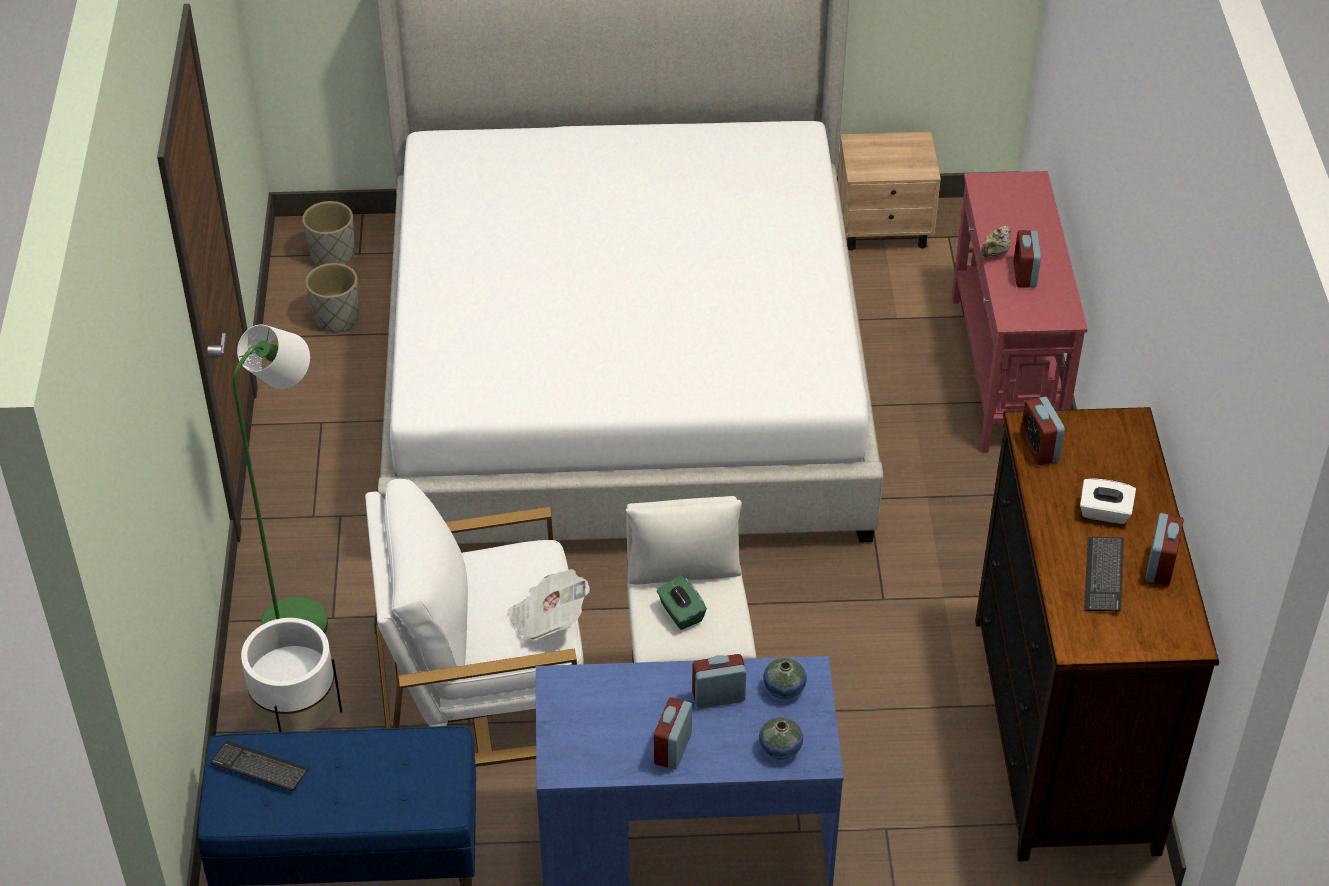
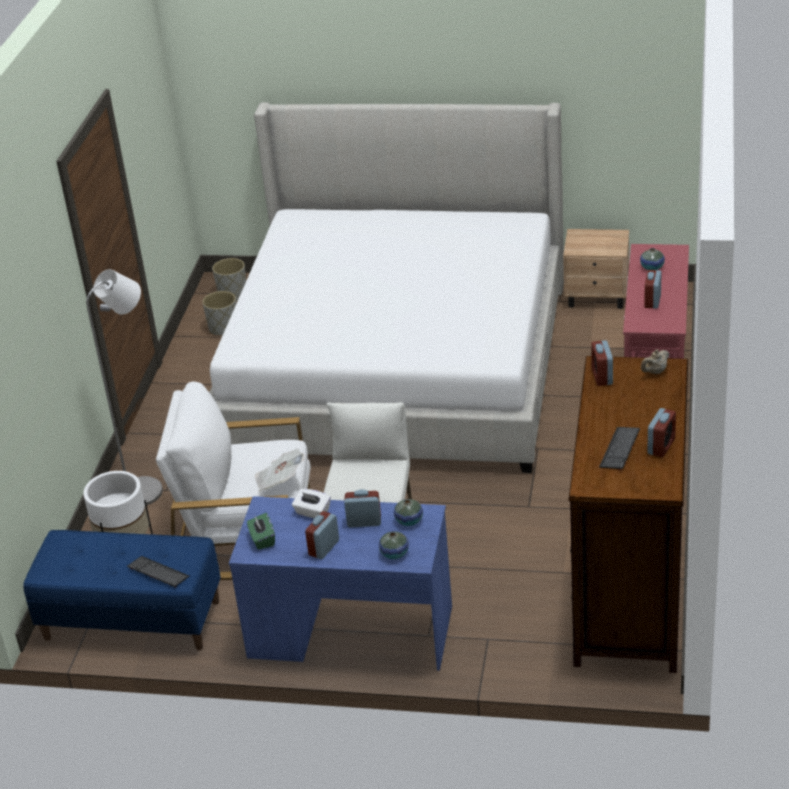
camera: 15 degrees right, 10 degrees down
keyboard [210,741,310,791] -> keyboard moved to [127,556,189,588]
green floor lamp [232,325,328,634] -> grey floor lamp [86,269,163,505]
green tissue box [657,575,707,630] -> green tissue box moved to [247,513,275,550]
beige teapot [981,226,1011,257] -> beige teapot moved to [641,350,669,374]
white tissue box [1080,479,1136,524] -> white tissue box moved to [292,489,331,518]
none -> vase [640,248,665,270]

